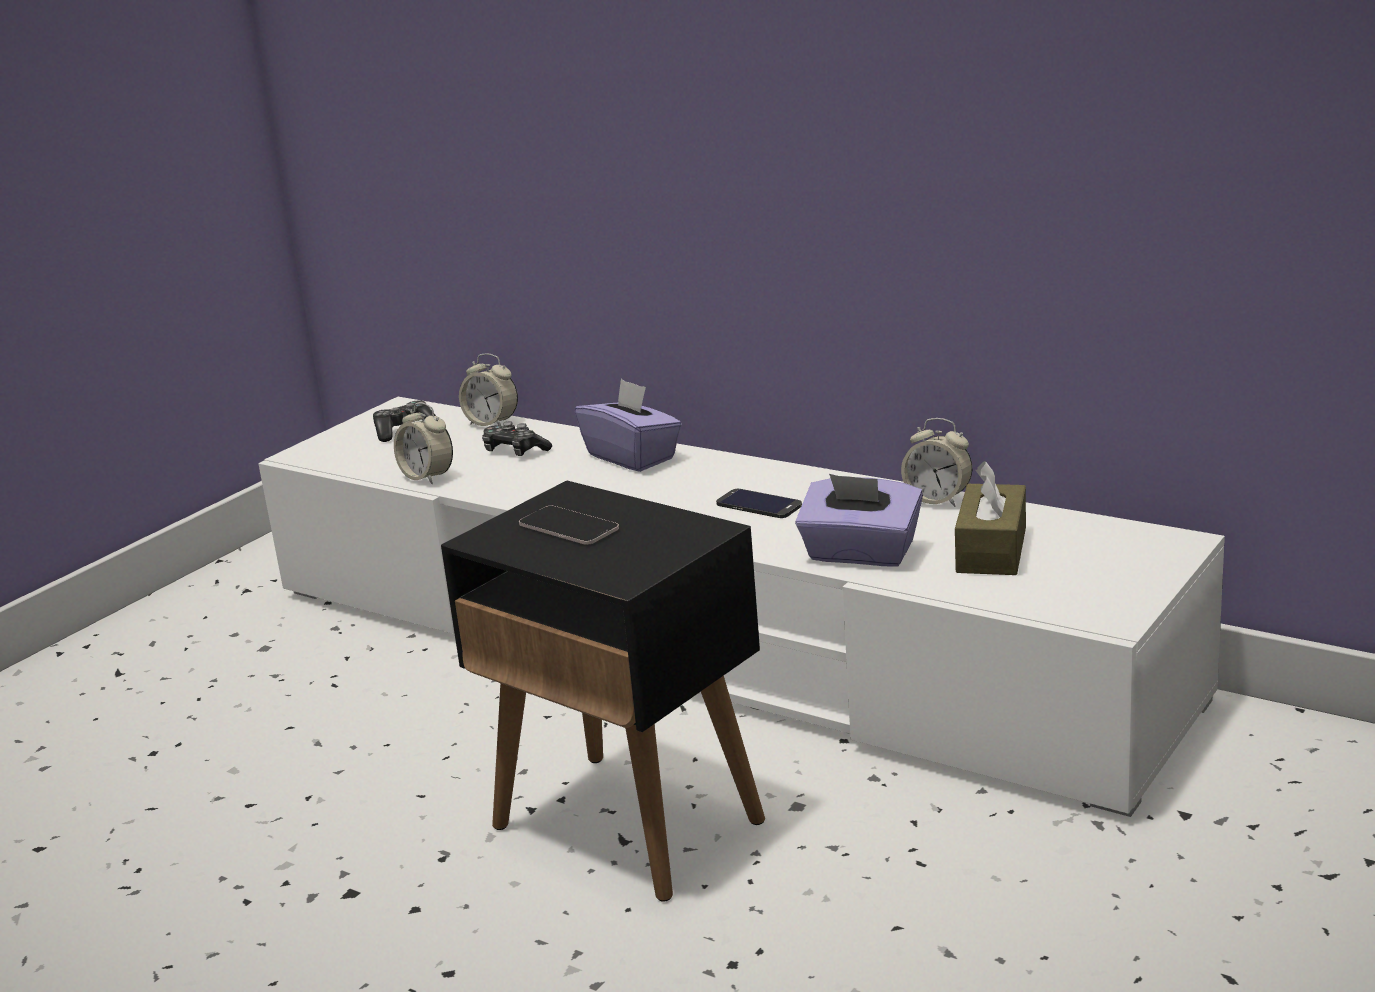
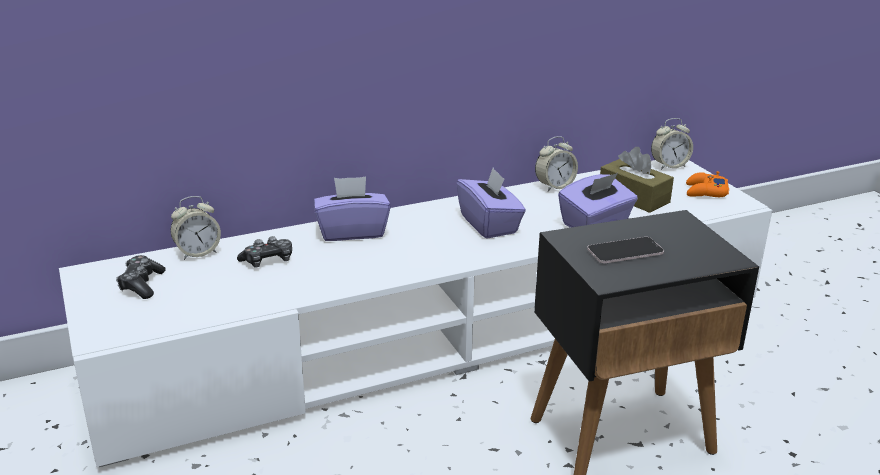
camera: 60 degrees left, 5 degrees up
alarm clock [394,402,453,484] -> alarm clock moved to [651,118,693,170]
phone [716,489,802,518] -> purple tissue box [456,167,526,239]
none -> orange game controller [686,171,729,197]

